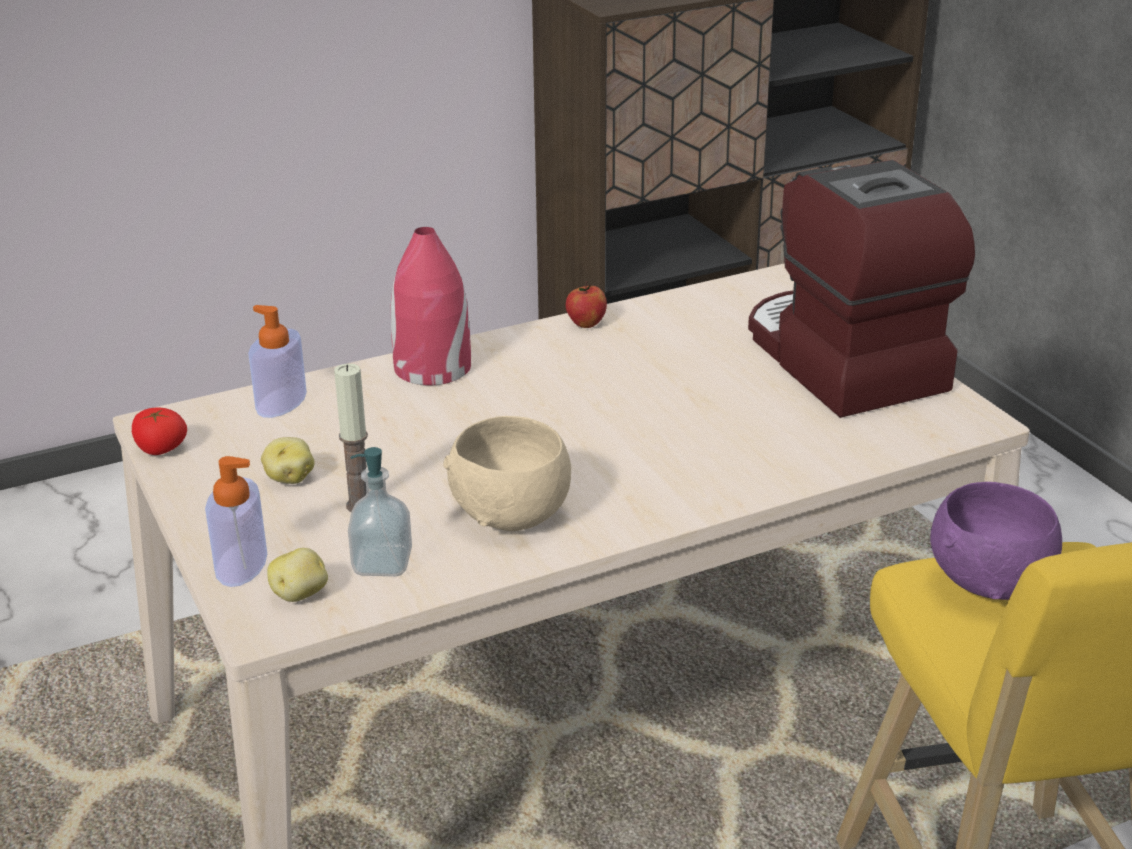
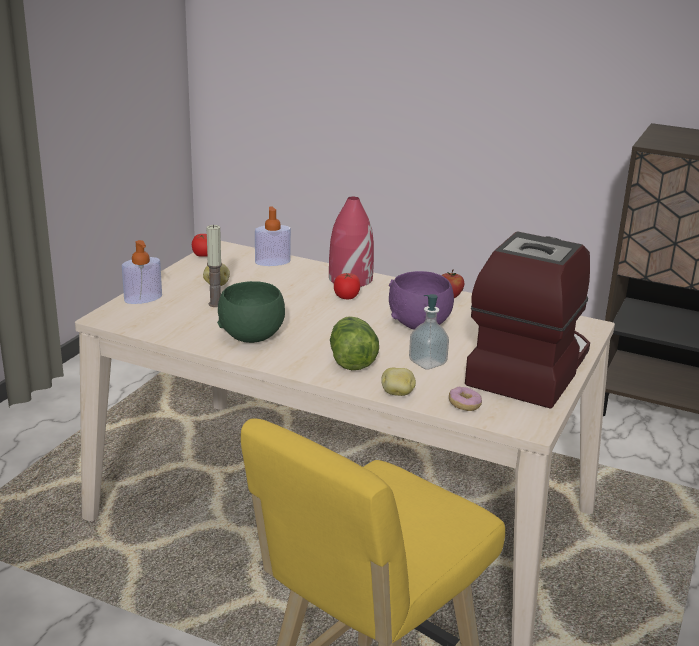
camera: 50 degrees right, 5 degrees down
potato [267,548,328,602] -> potato moved to [381,368,416,396]
soap dispenser [348,447,412,576] -> soap dispenser moved to [409,294,449,370]
beige bowl [443,416,571,531] -> green bowl [217,281,285,343]
purple bowl [930,482,1062,600] -> purple bowl moved to [389,271,454,330]
none -> lettuce [330,316,379,370]
none -> tomato [334,273,360,299]
none -> donut [449,387,482,411]

